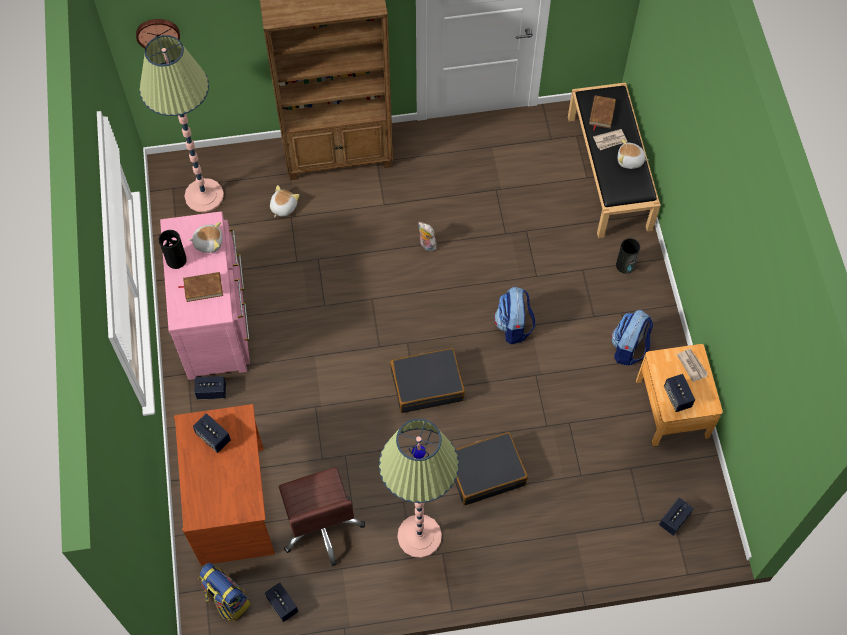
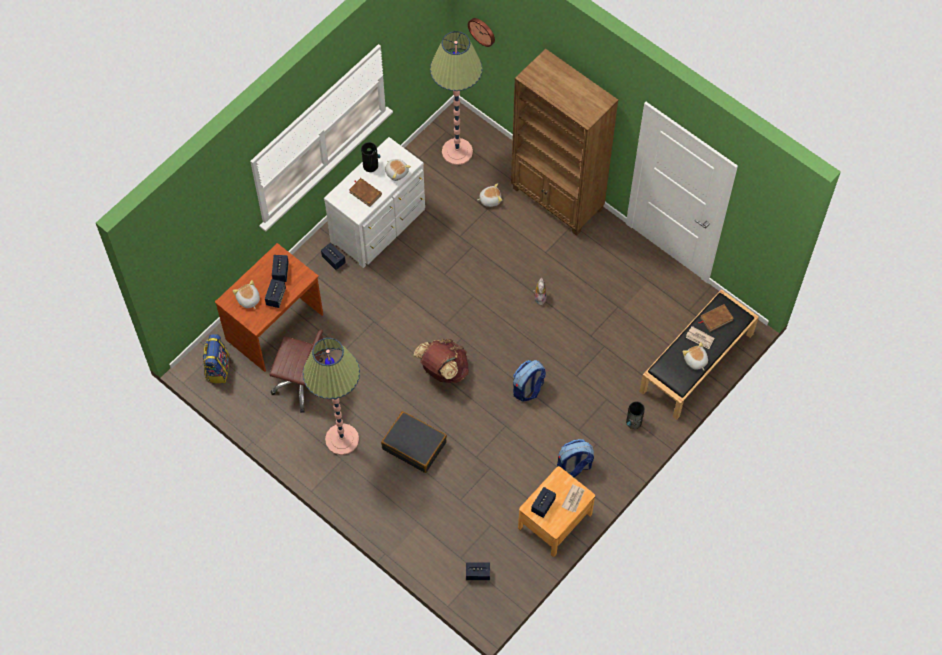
camera: 50 degrees right, 0 degrees up
pink dresser [160,211,250,380] -> white dresser [324,137,425,268]
speaker [265,582,298,622] -> speaker moved to [265,279,286,308]
brown office chair [279,467,365,566] -> brown office chair turned 105 degrees counterclockwise [269,330,323,413]
black suitcase [390,348,465,413] -> brown backpack [414,339,469,383]
none -> plush toy [233,280,260,309]

